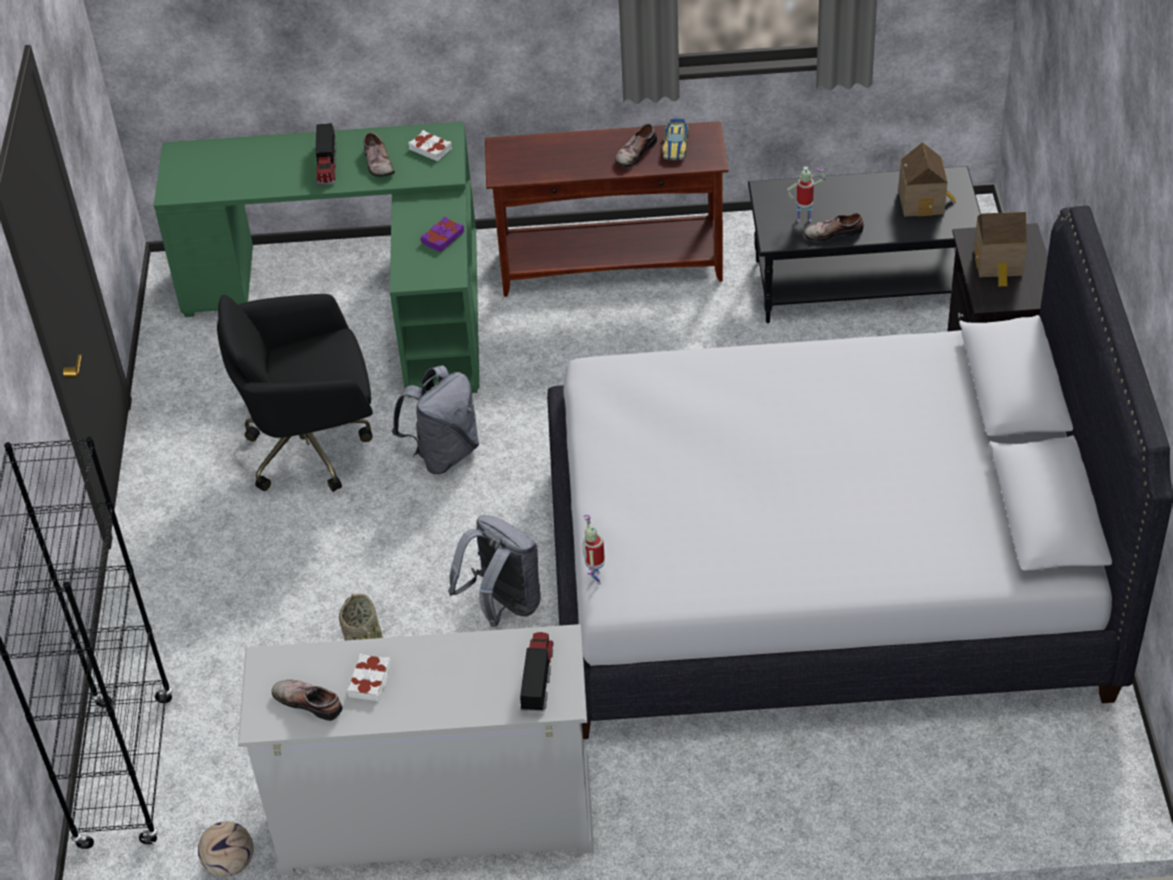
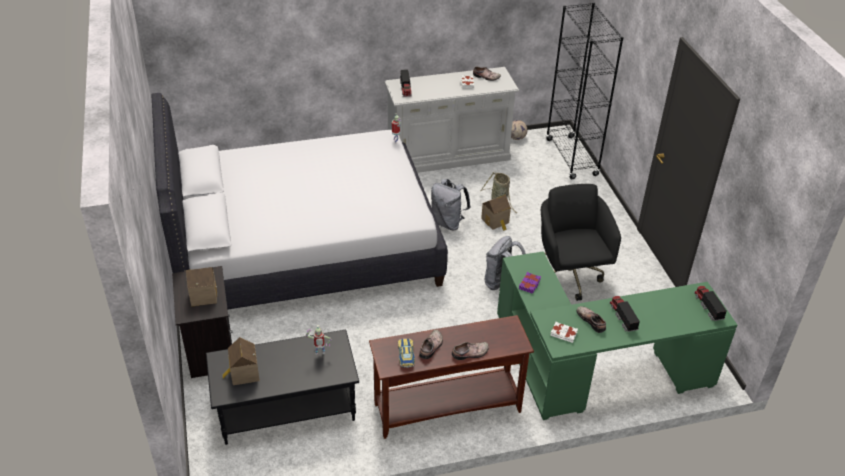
camera: 165 degrees right, 5 degrees down
black office chair [217,294,373,492] -> black office chair turned 75 degrees counterclockwise [541,184,621,301]
shoe [804,213,864,242] -> shoe moved to [452,342,489,360]
none -> toy house [481,194,511,231]
none -> toy truck [694,286,727,321]

